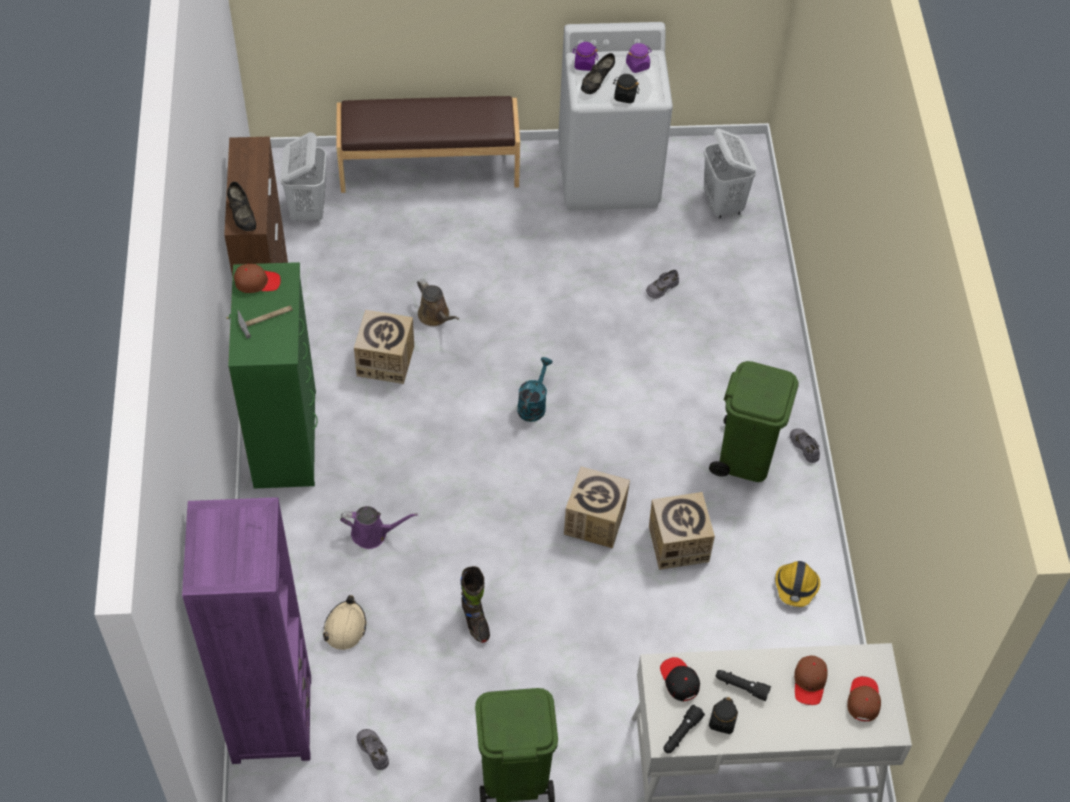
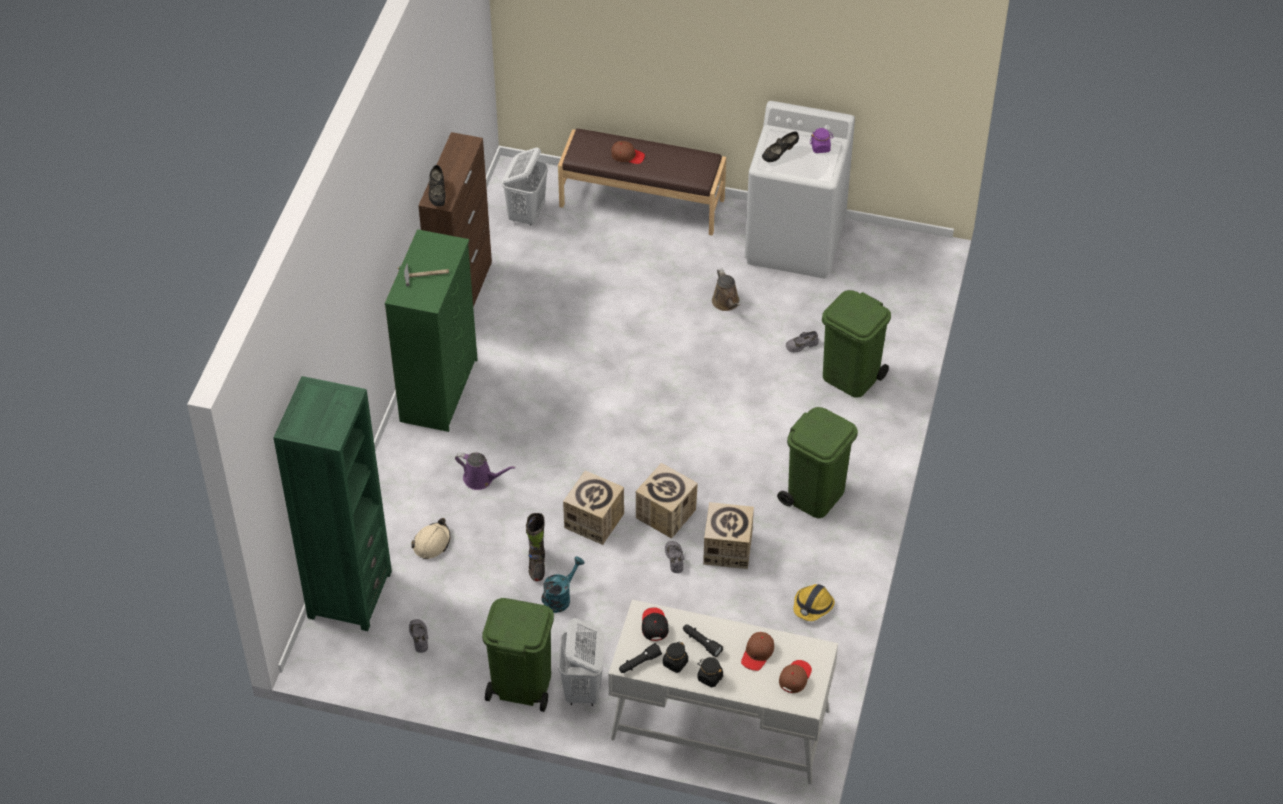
camera: 20 degrees right, 5 degrees down
purple bookcase [182,497,311,764] -> green bookcase [273,376,392,631]
brown cap [234,264,281,293] -> brown cap moved to [611,141,645,164]
cardboard box [354,310,414,384] -> cardboard box moved to [563,470,624,545]
brown watering can [417,279,459,326] -> brown watering can moved to [712,268,740,311]
turquoise watering can [517,357,553,422] -> turquoise watering can moved to [542,557,585,613]
purple jar [572,42,598,71] -> none
black jar [613,74,639,103] -> black jar moved to [697,657,723,687]
white laundry basket [704,129,757,219] -> white laundry basket moved to [558,618,605,706]
grey shoe [790,428,820,463] -> grey shoe moved to [665,541,684,573]
none -> green trash can [822,290,891,398]

